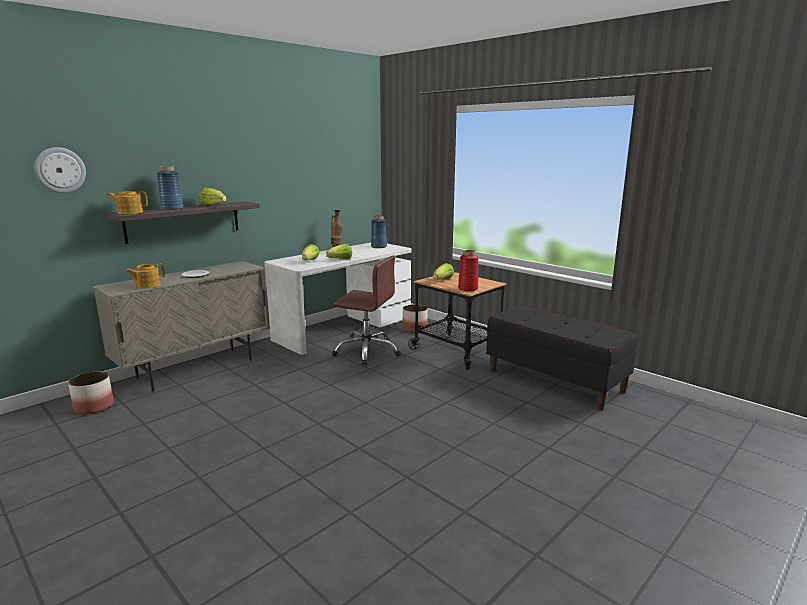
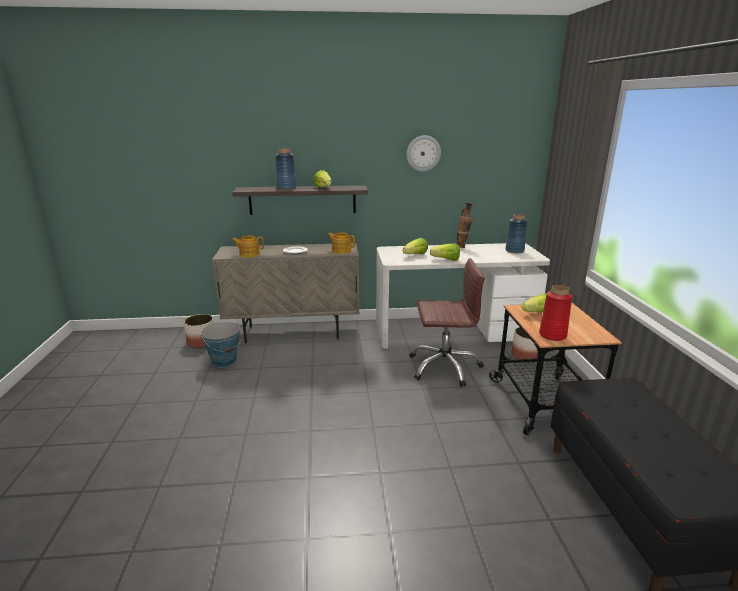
camera: 40 degrees right, 5 degrees up
wall clock [34,147,86,193] -> wall clock moved to [407,135,441,172]
teapot [107,191,148,214] -> teapot moved to [327,233,355,254]
brown office chair [332,255,401,365] -> brown office chair turned 60 degrees counterclockwise [409,258,485,387]
none -> bucket [200,322,242,368]

